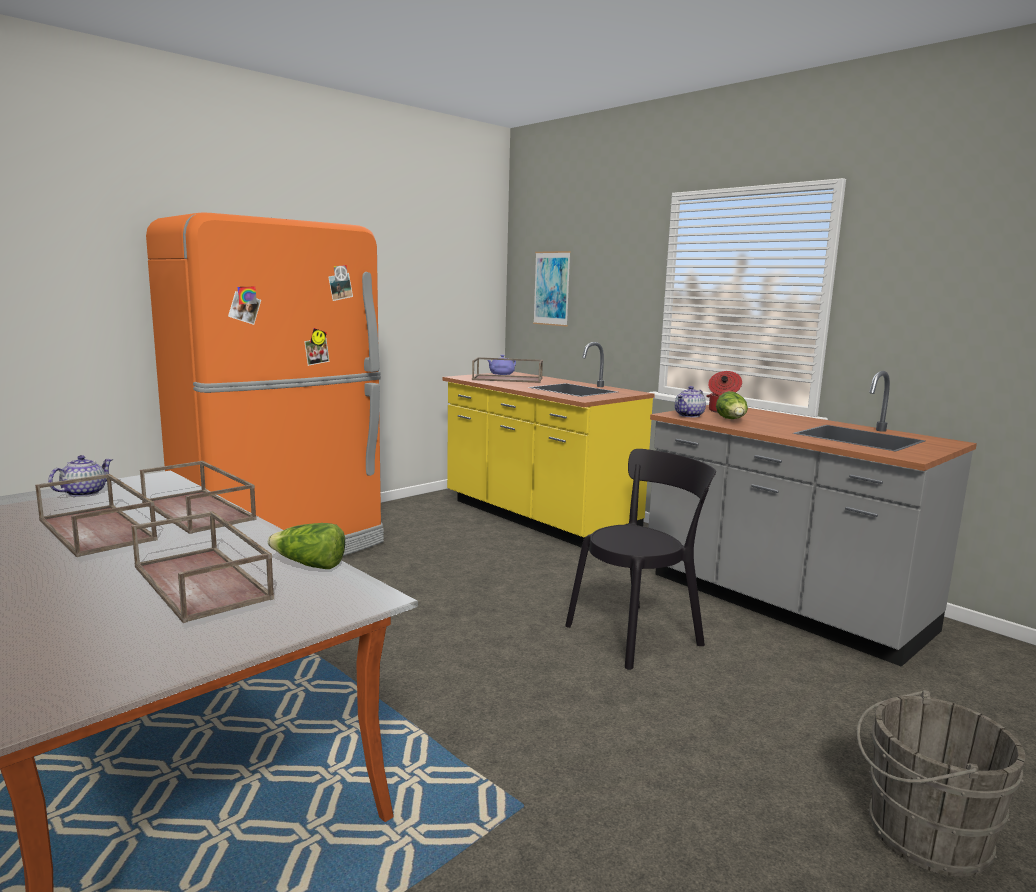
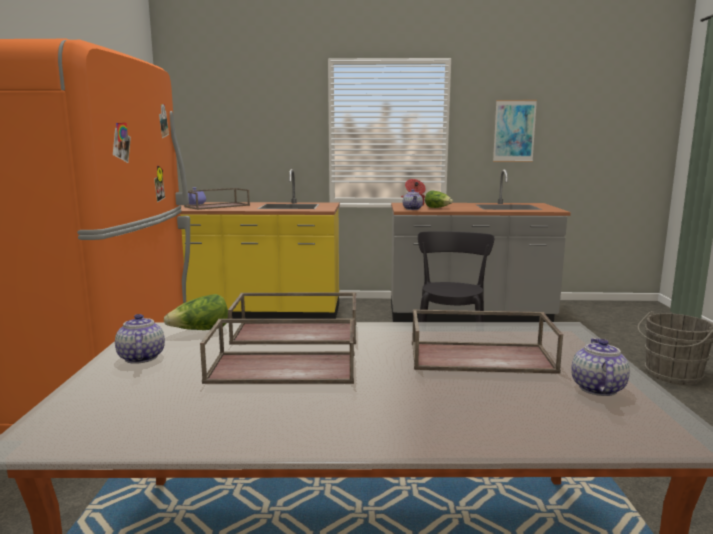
camera: 45 degrees left, 0 degrees up
lettuce [268,523,345,569] -> lettuce moved to [164,294,228,330]
picture [533,251,571,326] -> picture moved to [493,100,537,162]
none -> teapot [571,338,630,396]

